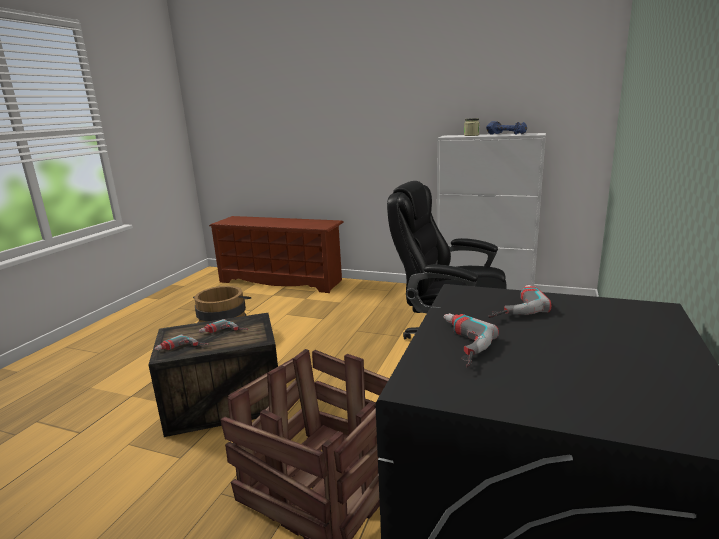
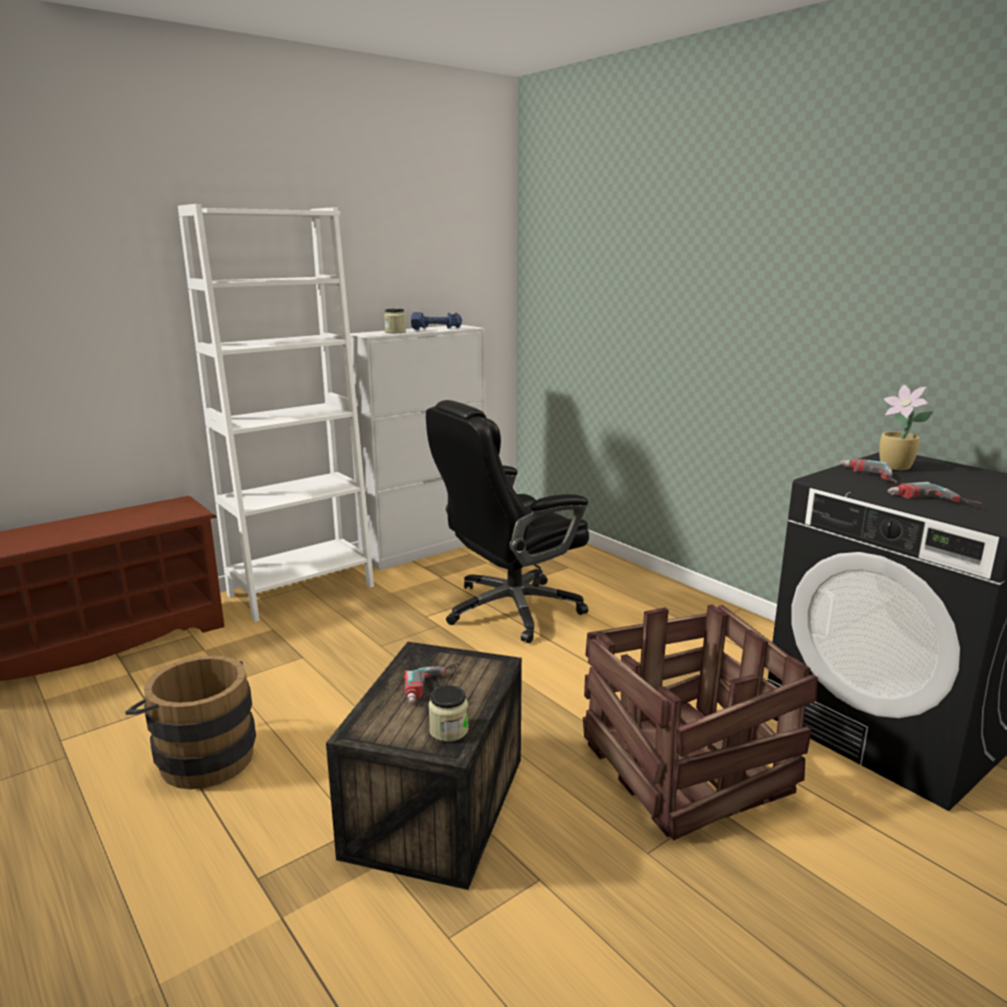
camera: 60 degrees left, 0 degrees up
power drill [155,334,209,350] -> jar [428,685,468,742]
none -> white bookcase [178,204,374,622]
none -> potted plant [879,384,933,470]

